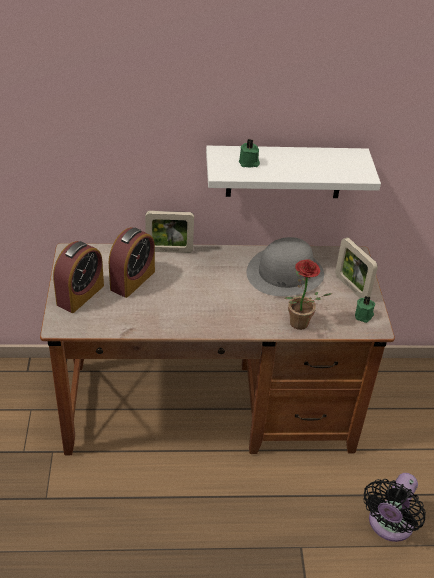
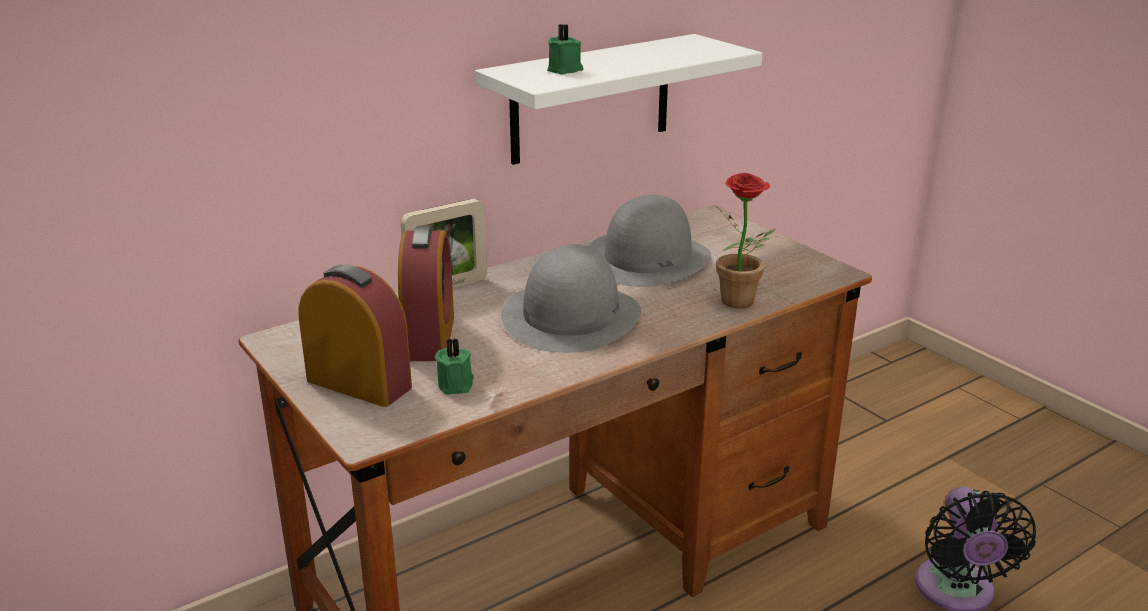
camera: 30 degrees left, 15 degrees down
alarm clock [53,241,104,313] -> alarm clock turned 60 degrees counterclockwise [298,264,412,407]
picture frame [335,237,378,298] -> none
green candle [355,296,375,323] -> green candle moved to [435,338,474,395]
none -> grey hat [501,244,641,353]

